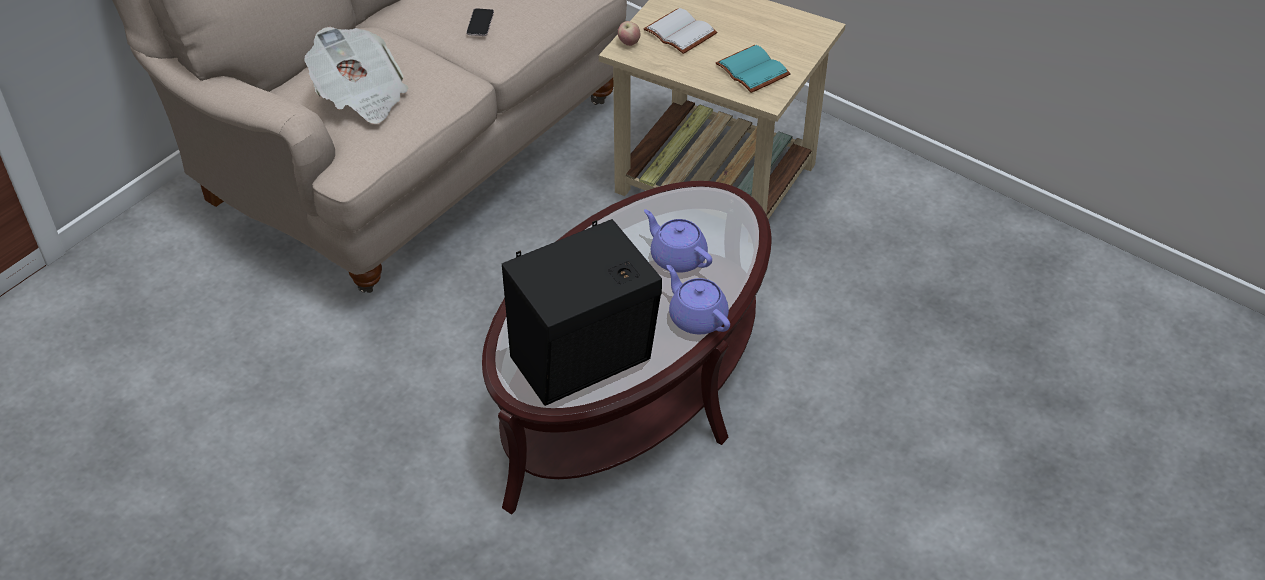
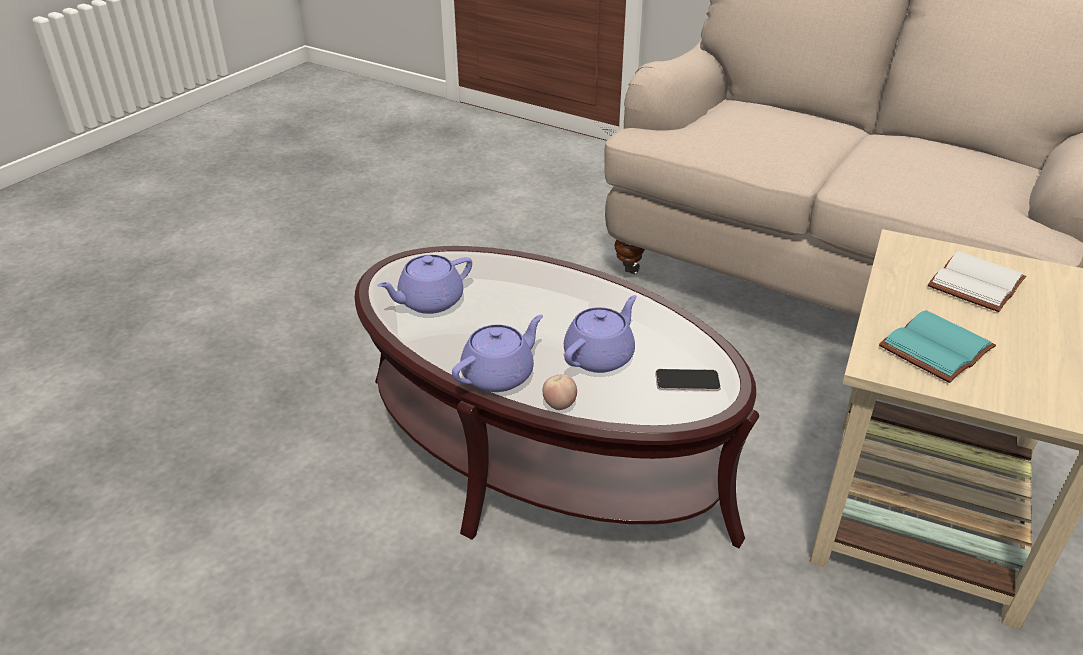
camera: 85 degrees right, 10 degrees down
newspaper [304,27,408,124] -> none
phone [466,8,494,36] -> phone moved to [655,369,721,391]
black speaker [502,219,662,406] -> purple teapot [377,255,472,314]
apple [618,21,640,46] -> apple moved to [543,374,577,410]

